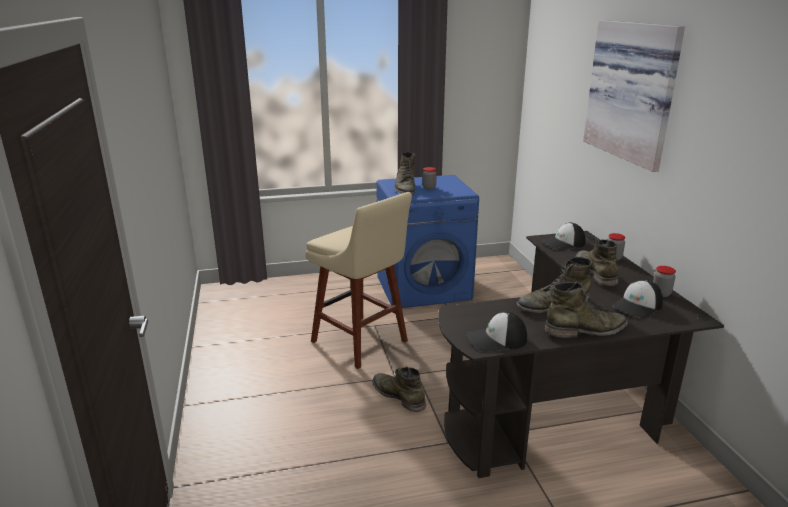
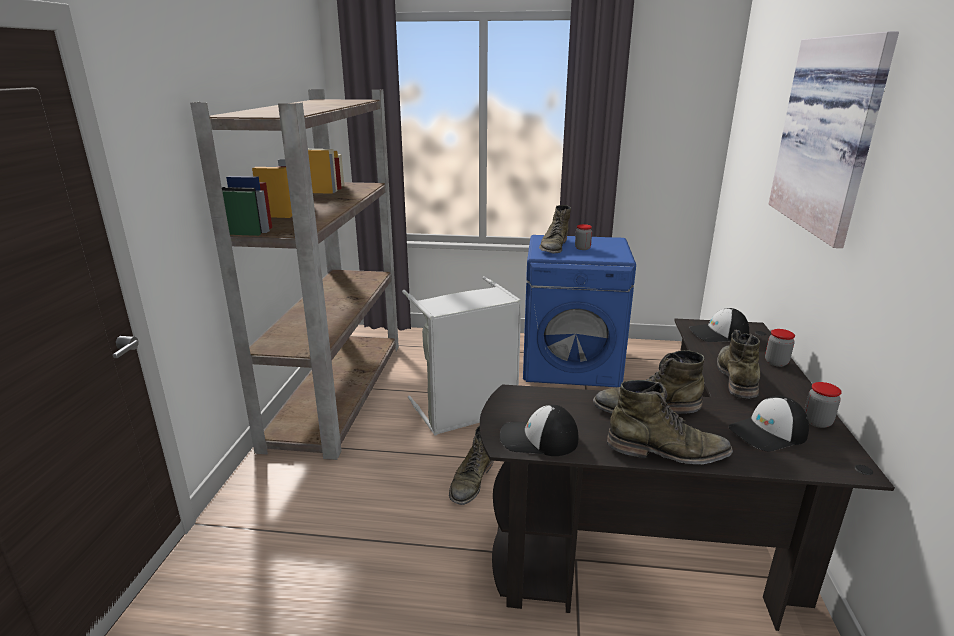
camera: 20 degrees right, 0 degrees up
beige stool [306,192,412,369] -> grey laundry basket [402,276,522,436]
green boot [372,367,426,412] -> green boot turned 135 degrees counterclockwise [449,426,494,505]
none -> brown bookcase [190,89,399,460]

